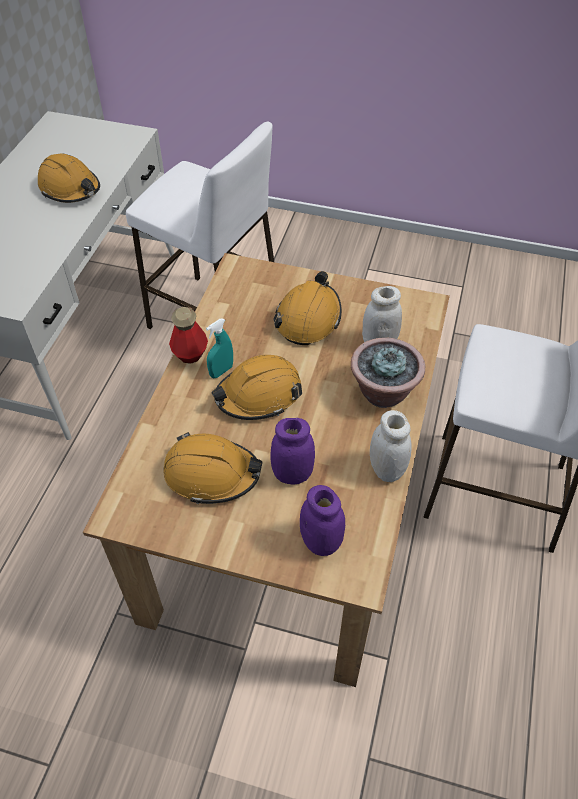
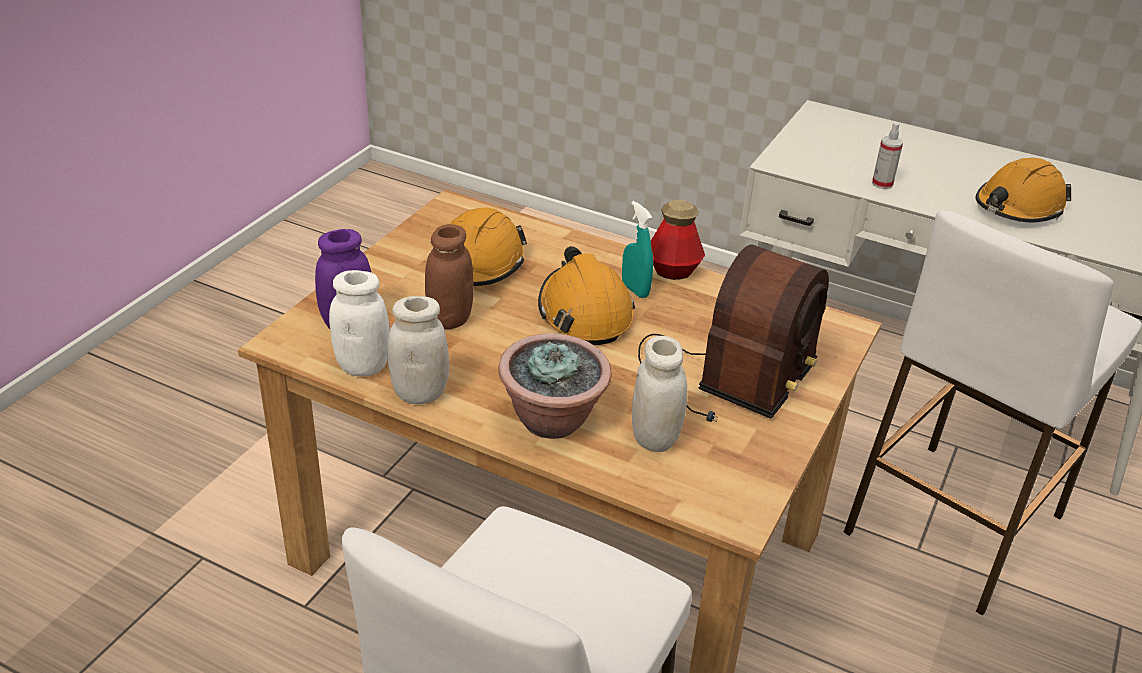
camera: 100 degrees right, 15 degrees down
purple jar [270,418,315,485] -> brown jar [425,224,474,329]
orange hard hat [273,271,342,345] -> radio [638,244,829,422]
none -> white jar [329,270,390,376]
none -> spray bottle [872,123,903,189]

